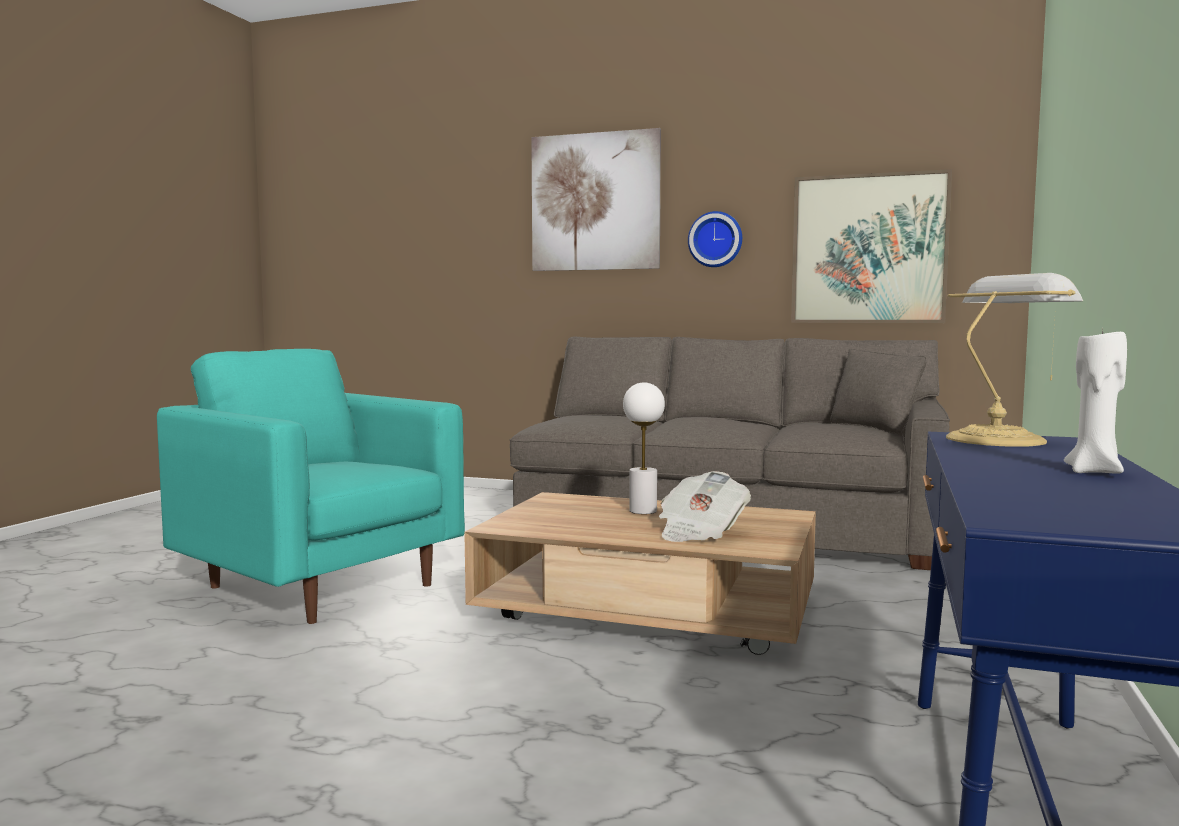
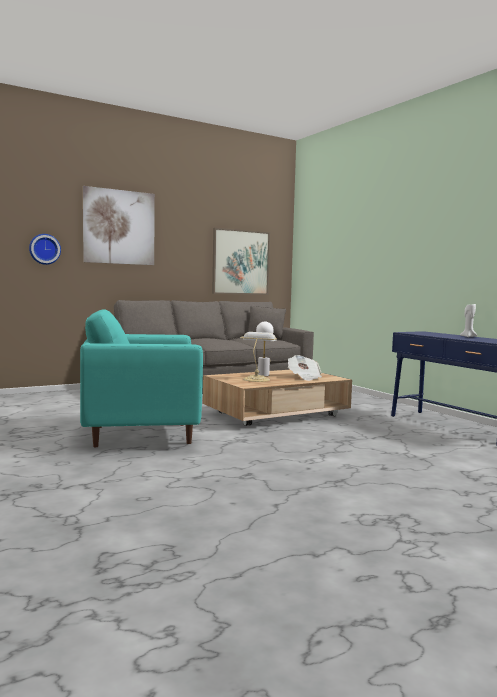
camera: 50 degrees left, 0 degrees up
wall clock [688,211,742,267] -> wall clock moved to [29,234,61,265]
table lamp [946,273,1083,447] -> table lamp moved to [240,332,277,382]

